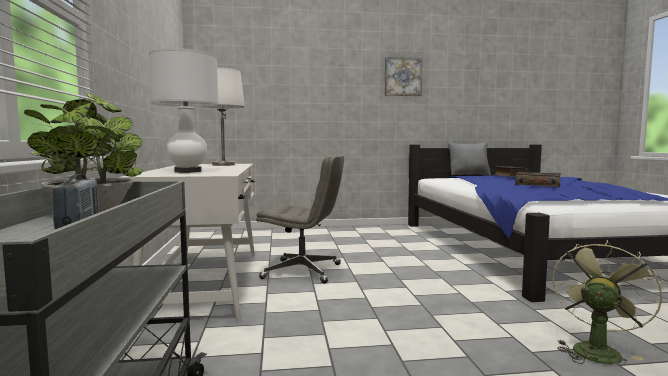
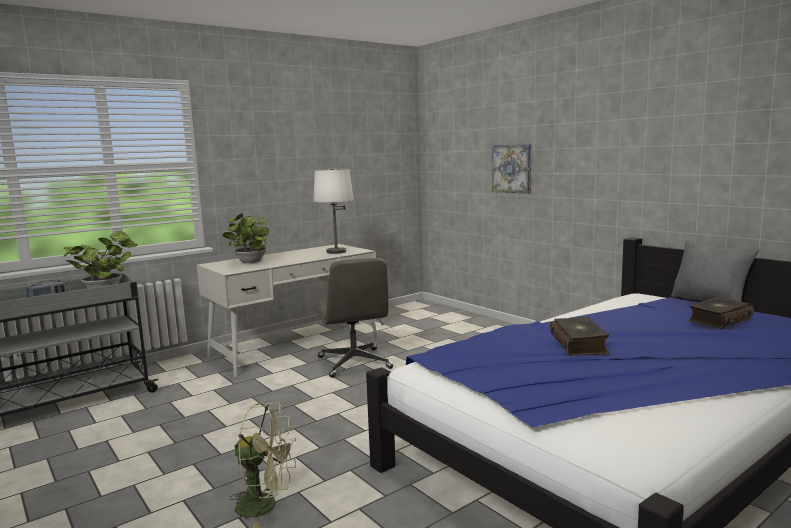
camera: 60 degrees right, 5 degrees up
white table lamp [149,48,219,173] -> potted plant [223,213,269,263]
picture [385,57,422,96] -> picture moved to [492,144,532,194]

